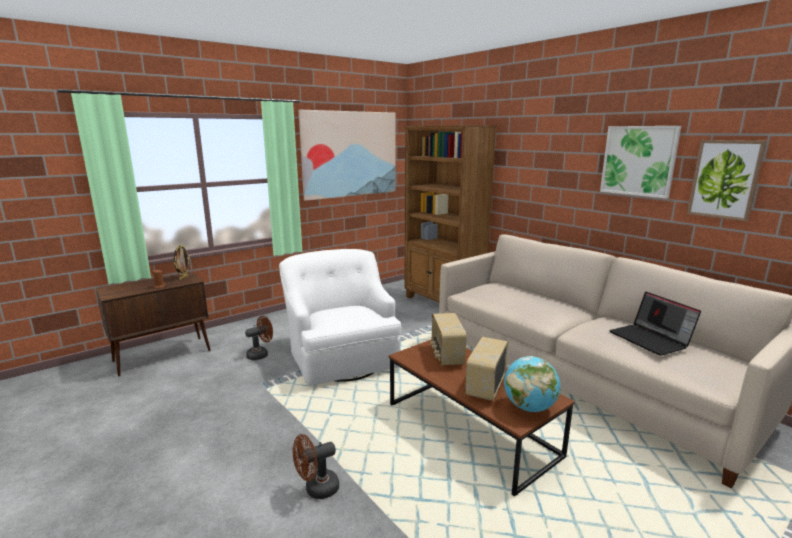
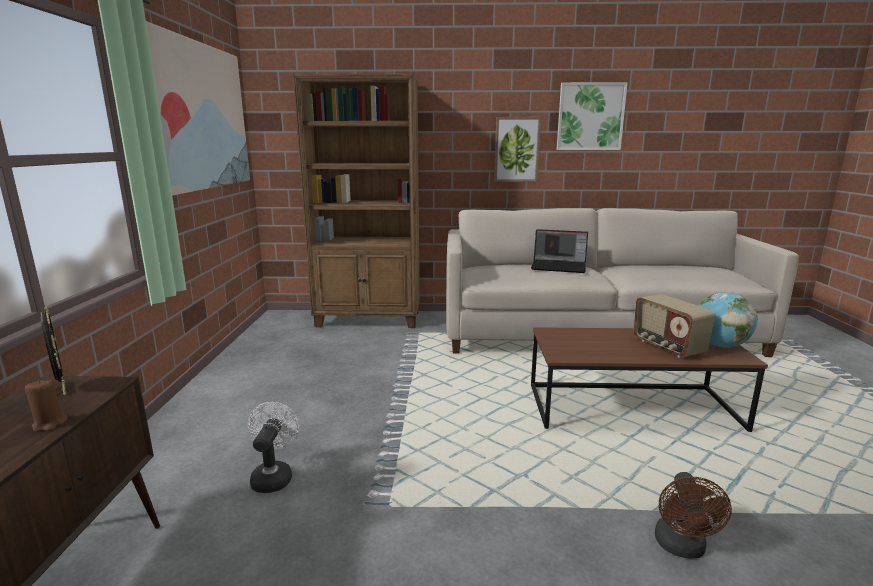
camera: 50 degrees left, 0 degrees up
brown fan [245,316,273,360] -> white fan [248,402,300,493]
white armchair [279,249,402,386] -> none
radio [430,313,467,365] -> none
laptop [609,292,701,356] -> laptop moved to [531,229,588,273]
picture [687,140,767,222] -> picture moved to [494,117,541,182]

